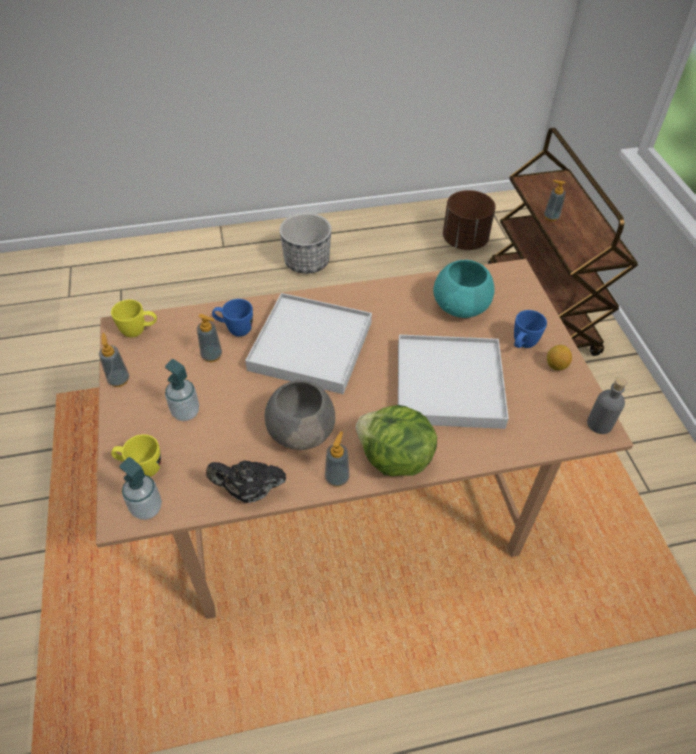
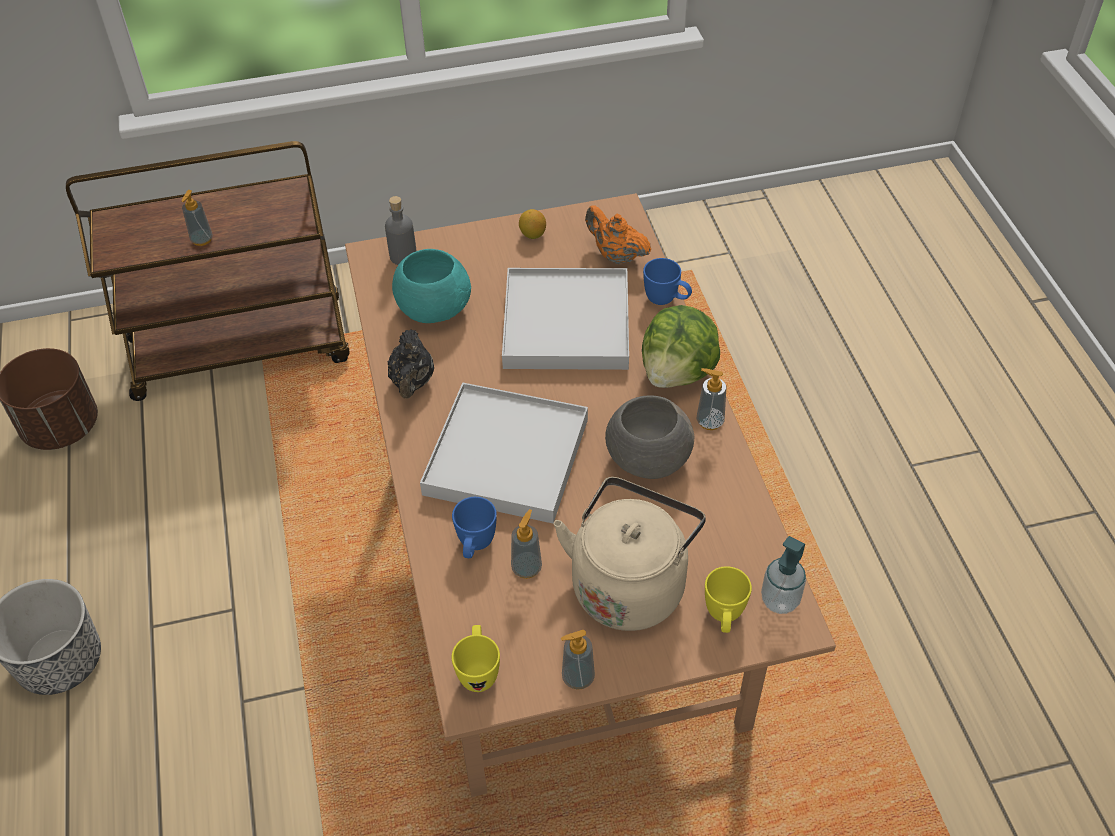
camera: 90 degrees left, 0 degrees up
soap dispenser [165,359,199,421] -> beige kettle [554,477,706,631]
black teapot [206,460,286,503] -> black teapot moved to [388,329,434,399]
blue mug [514,310,547,348] -> blue mug moved to [643,258,692,305]
grey bottle [587,377,627,434] -> grey bottle moved to [385,196,417,265]
none -> orange teapot [585,205,651,264]

